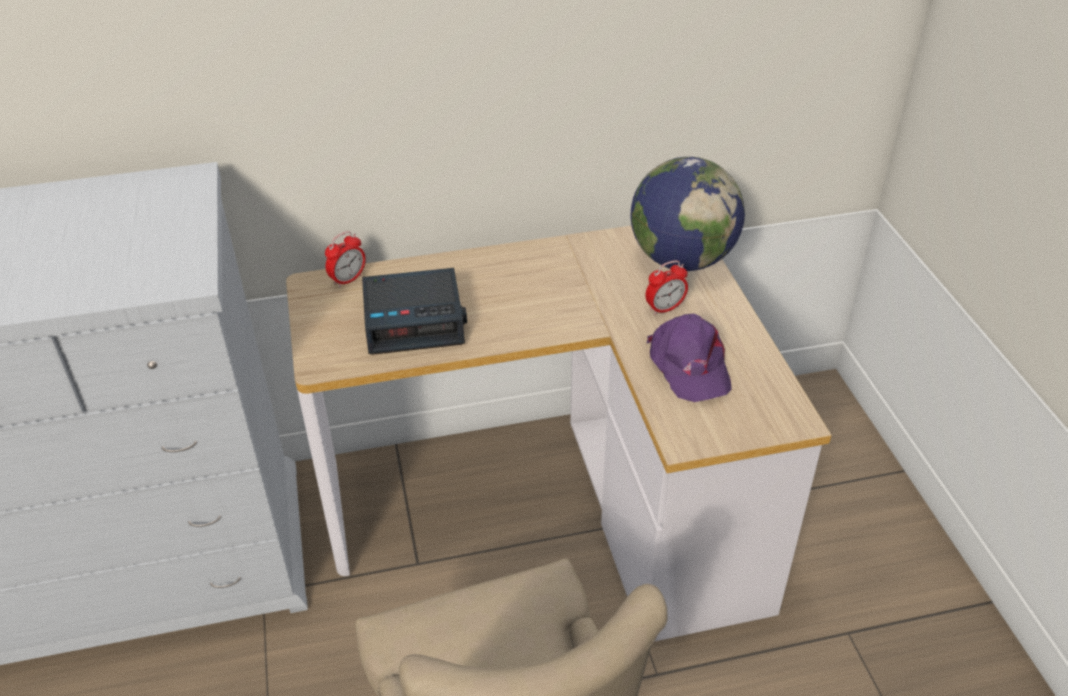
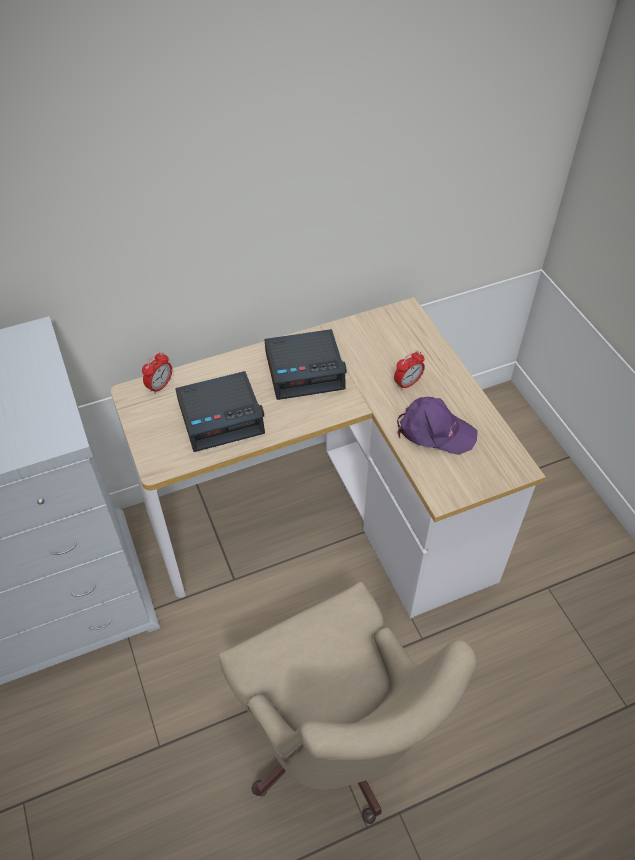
camera: 10 degrees left, 10 degrees up
globe [630,157,745,271] -> none
purple cap [647,314,732,402] -> purple cap turned 45 degrees counterclockwise [397,397,478,455]
none -> alarm clock [265,329,347,400]

